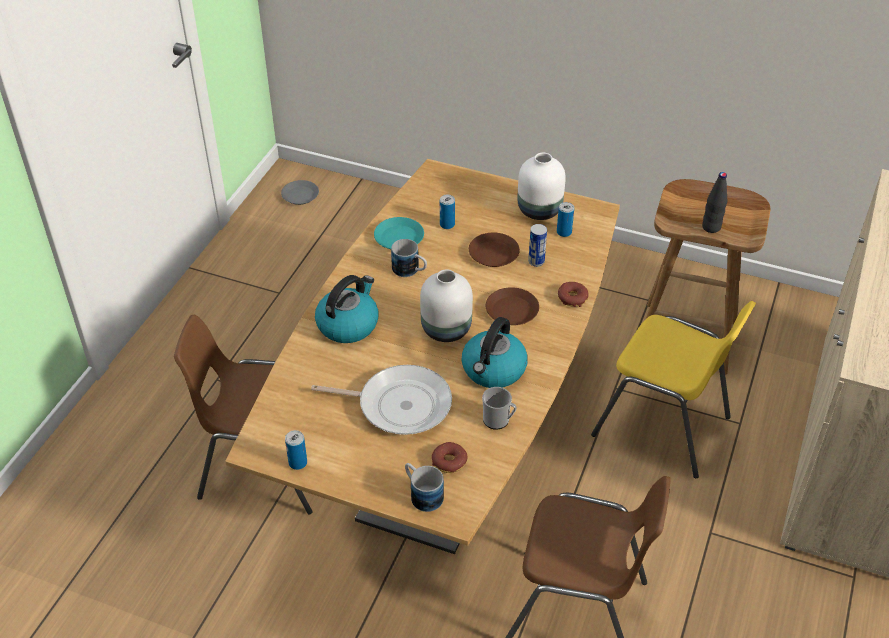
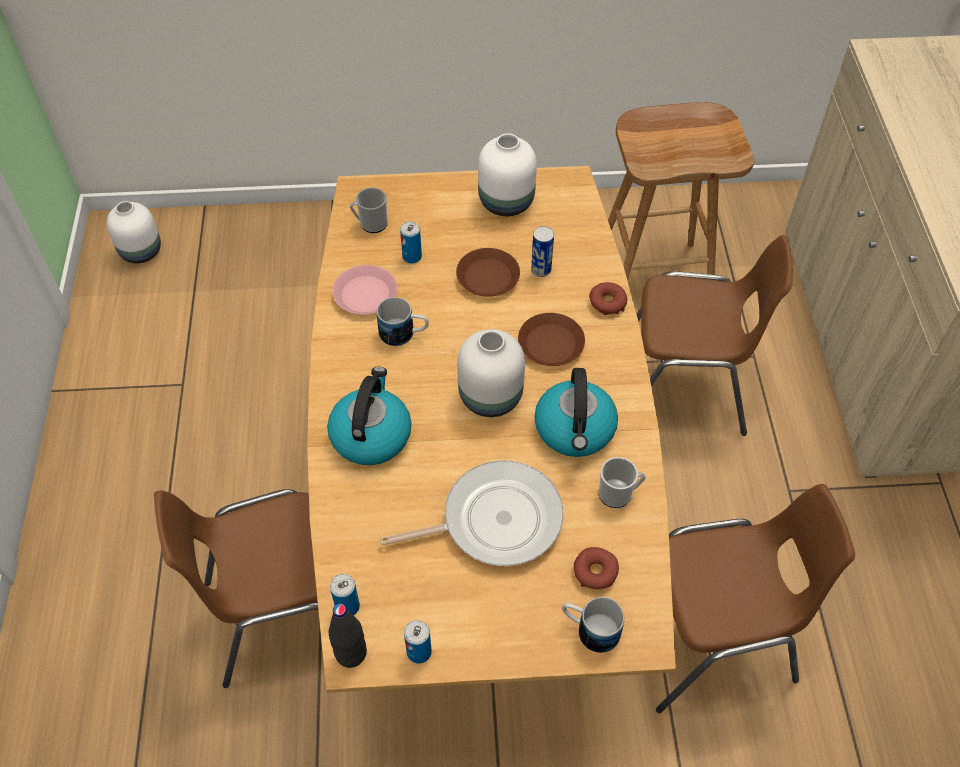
camera: 25 degrees left, 10 degrees up
grey plate [281,180,319,205] -> white vase [107,201,161,263]
turquoise plate [374,217,424,249] -> pink plate [332,265,397,315]
can [557,202,574,237] -> can moved to [330,574,360,616]
yellow chair [591,301,756,478] -> brown chair [637,235,793,436]
black bottle [702,172,727,233] -> black bottle moved to [329,603,367,668]
none -> mug [350,187,388,233]

